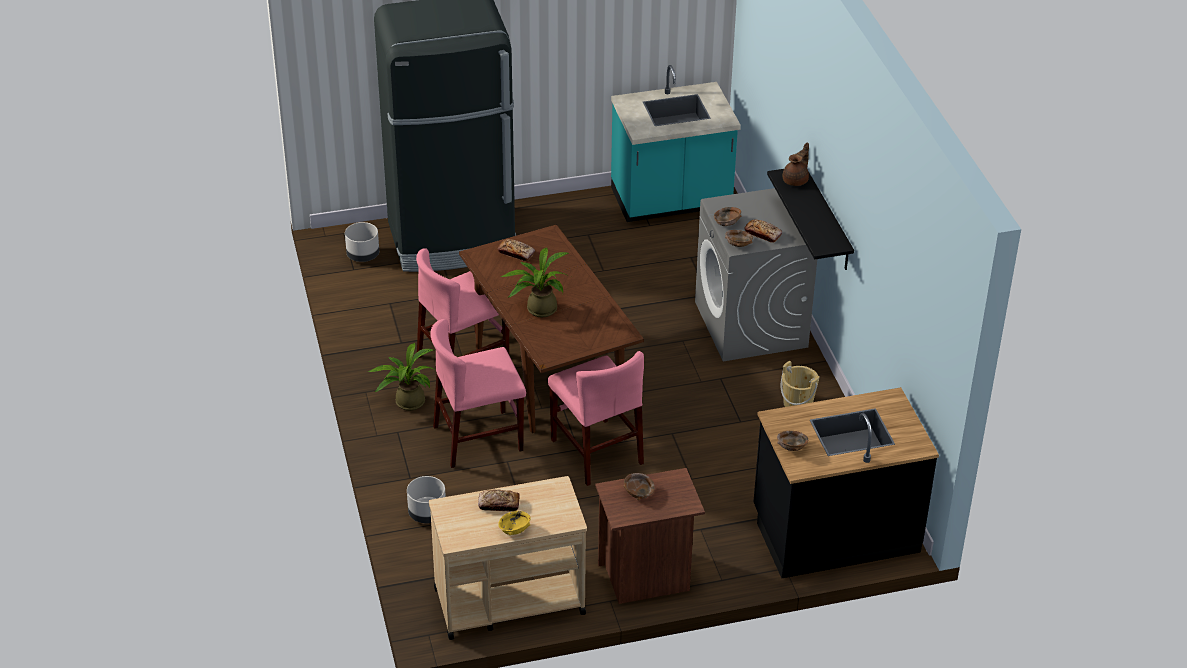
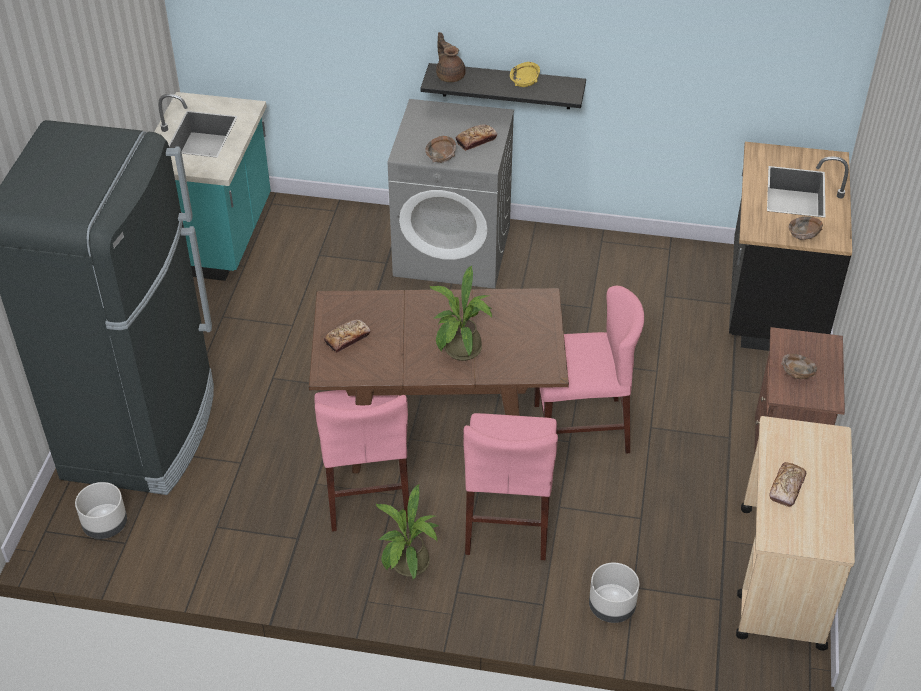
camera: 65 degrees left, 5 degrees up
yellow bowl [498,511,530,535] -> yellow bowl moved to [510,62,540,87]
brown bowl [725,230,753,247] -> none
beige bucket [781,361,820,407] -> none

